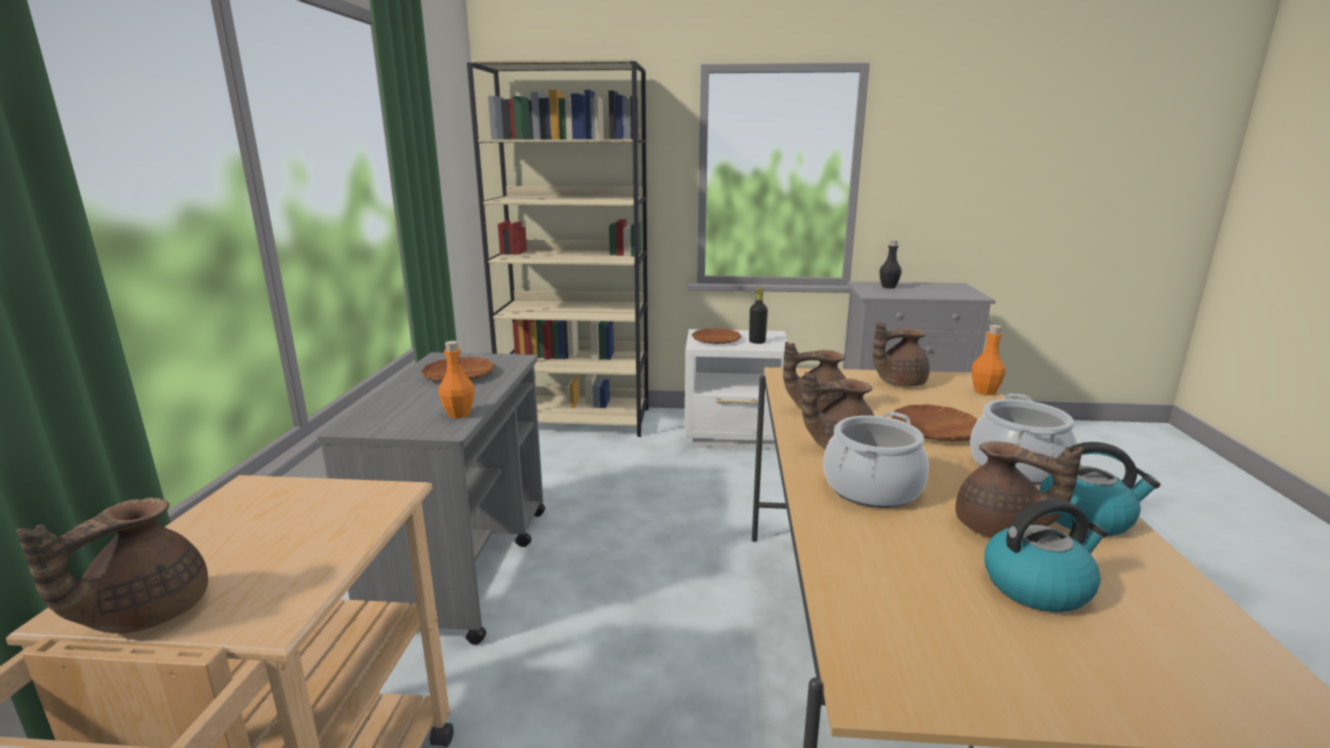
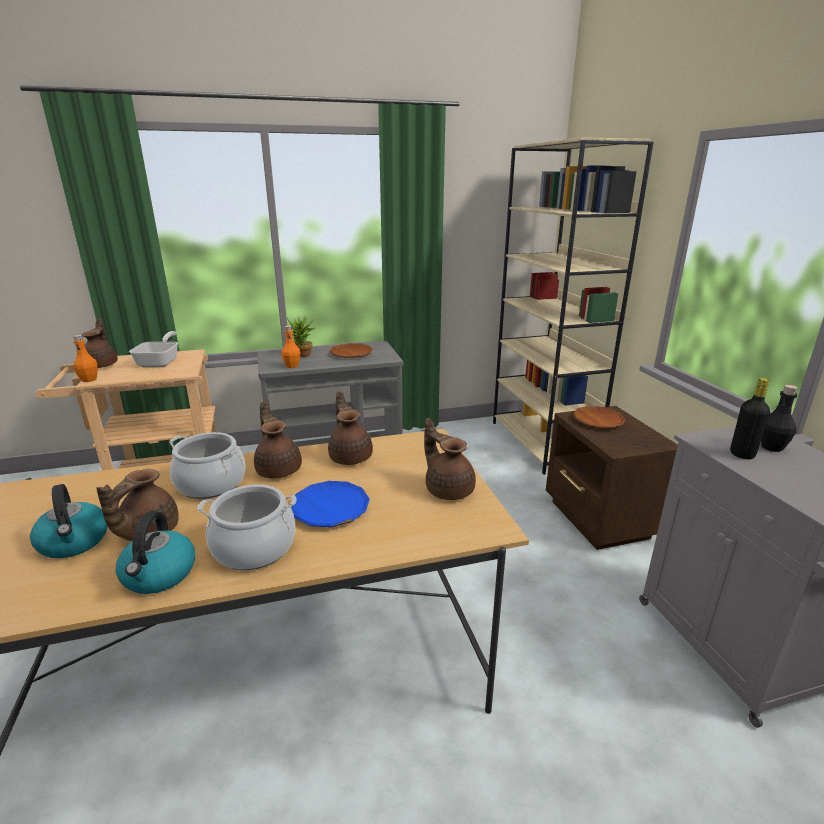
camera: 70 degrees right, 5 degrees up
brown teapot [17,498,208,633] -> brown teapot turned 75 degrees clockwise [82,318,118,368]
white nightstand [684,329,788,449] -> brown nightstand [546,406,678,550]
black bottle [749,288,768,344] -> black bottle moved to [730,378,770,459]
brown plate [891,404,978,441] -> blue plate [290,481,370,527]
orange bottle [972,325,1006,395] -> orange bottle moved to [73,335,98,382]
none -> frying pan [129,331,178,367]
none -> potted plant [287,316,315,357]

